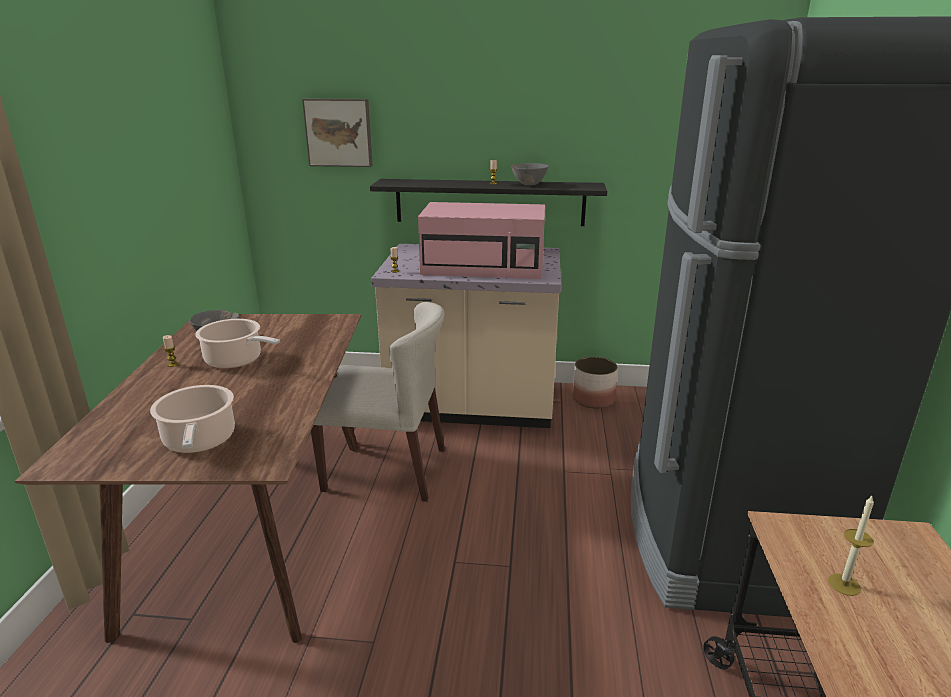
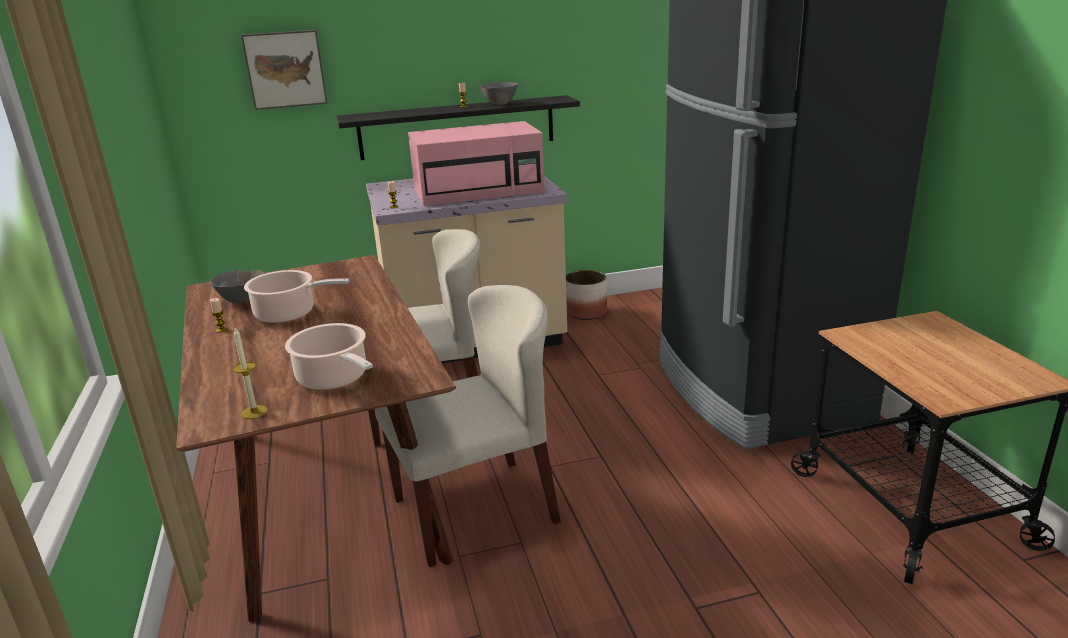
camera: 20 degrees left, 0 degrees up
candle [828,496,874,596] -> candle moved to [233,328,267,419]
none -> beige chair [375,285,561,567]

